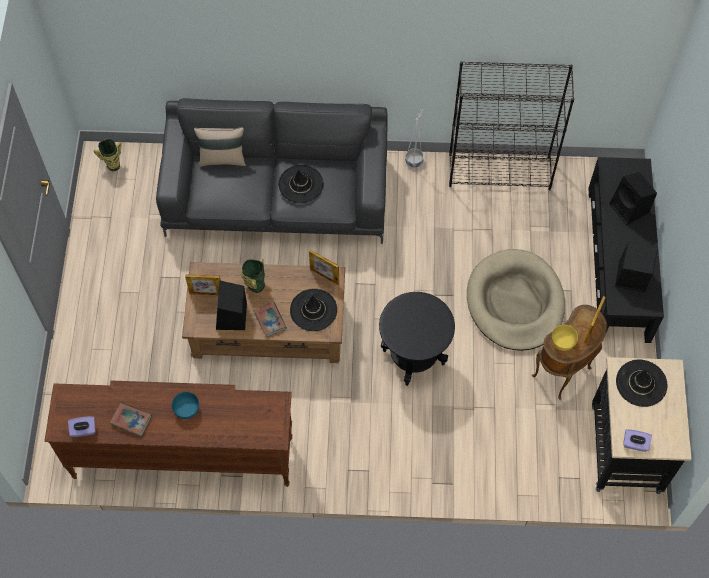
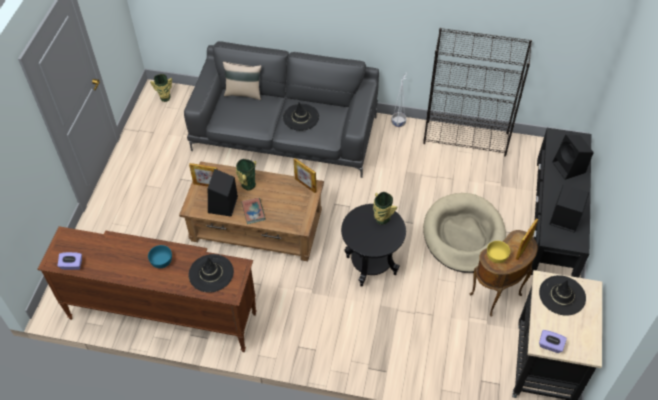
camera: 10 degrees right, 10 degrees down
book [110,403,152,437] -> none
black hat [290,289,337,331] -> black hat moved to [189,254,234,293]
none -> vase [373,192,397,225]

